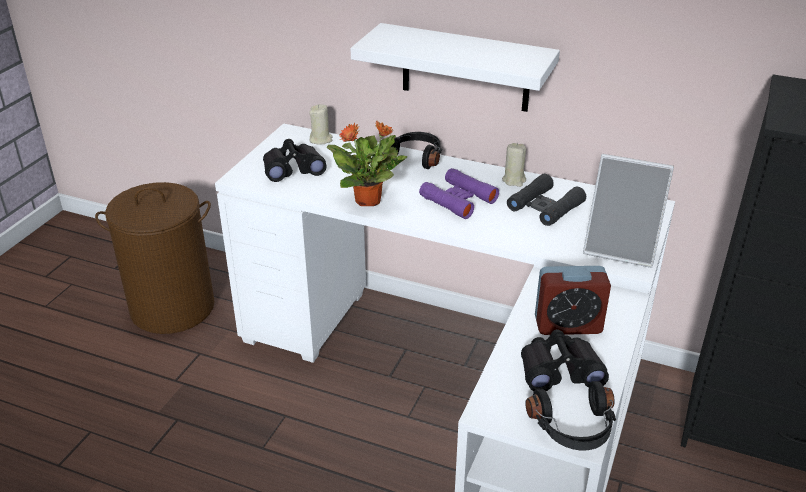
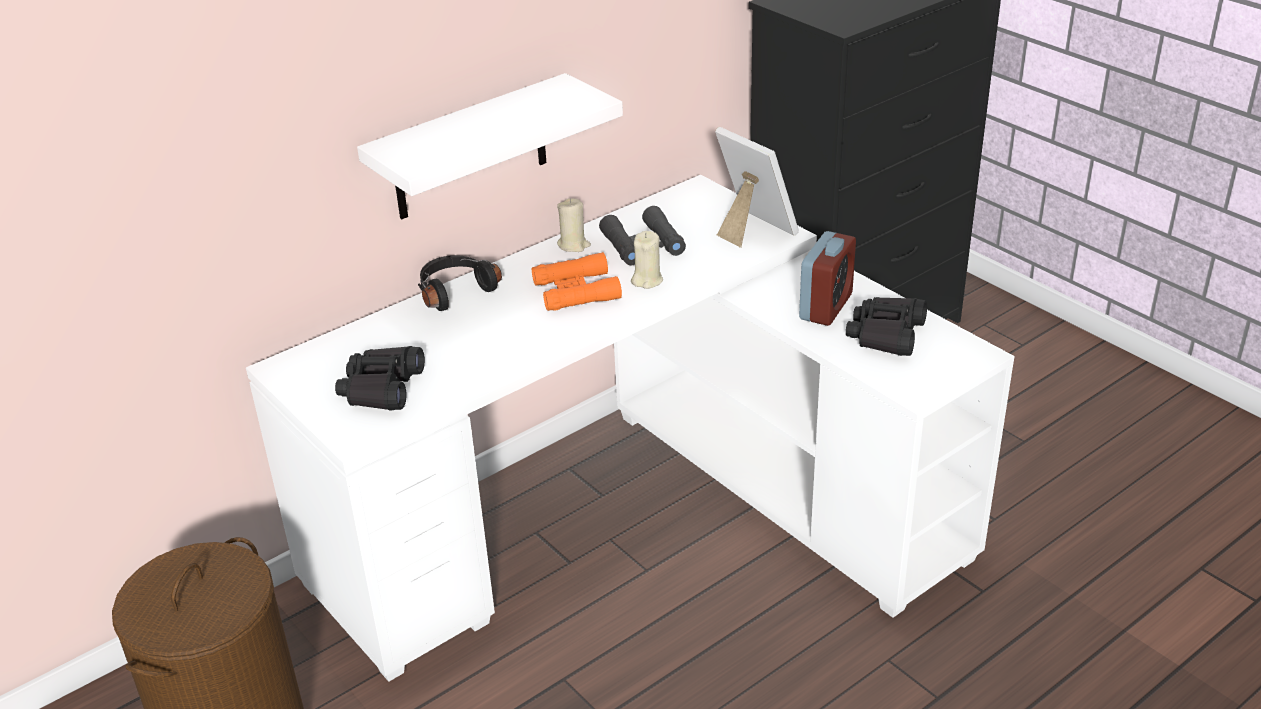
camera: 60 degrees left, 0 degrees up
beige candle [309,104,332,145] -> beige candle moved to [631,231,663,289]
potted plant [326,121,407,206] -> none
purple binoculars [419,168,499,219] -> orange binoculars [532,252,622,311]
black headphones [526,381,616,451] -> none
picture frame [583,154,674,268] -> picture frame turned 90 degrees counterclockwise [715,127,799,248]

